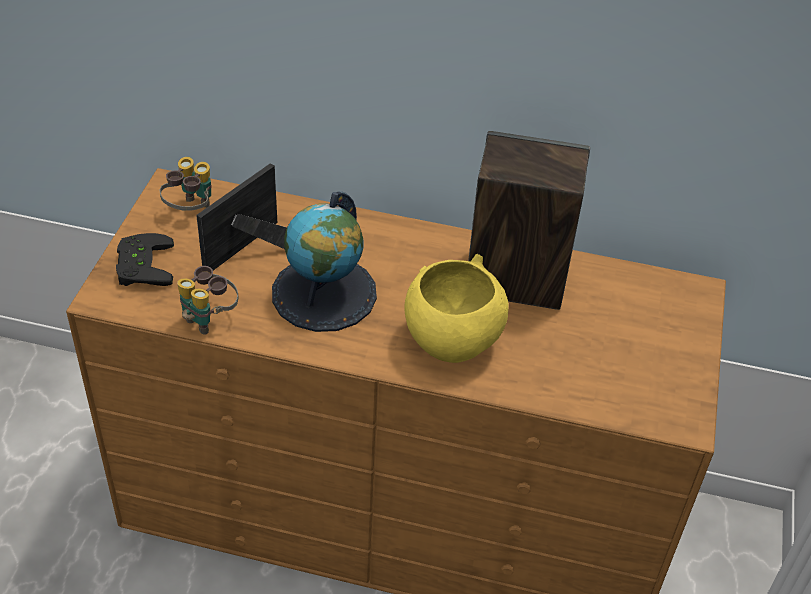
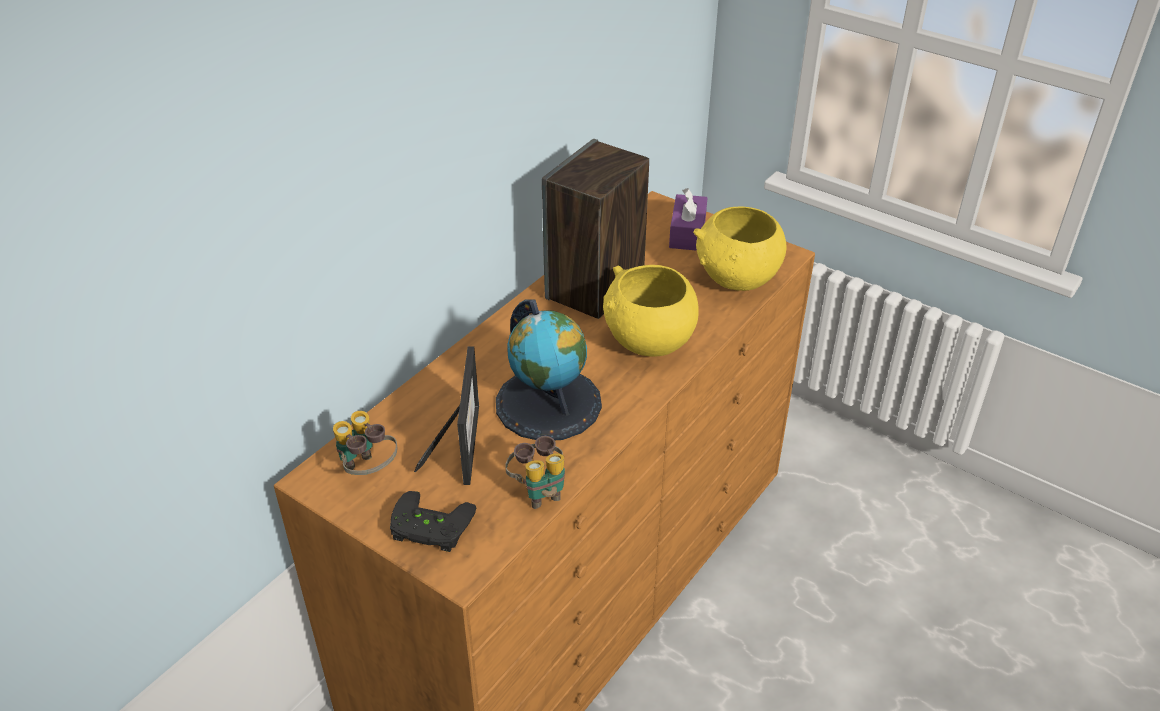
camera: 65 degrees left, 5 degrees down
picture frame [196,163,287,270] -> picture frame turned 150 degrees counterclockwise [414,346,479,485]
none -> purple tissue box [669,188,708,251]
none -> yellow bowl [693,207,786,291]

